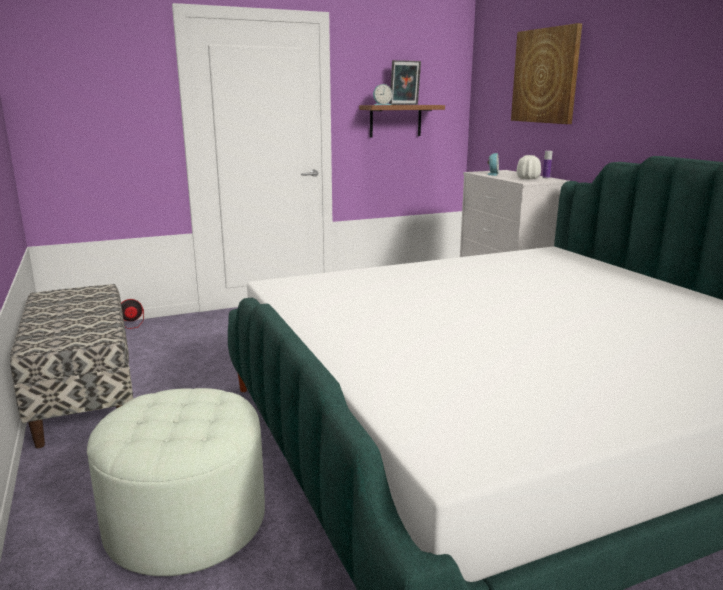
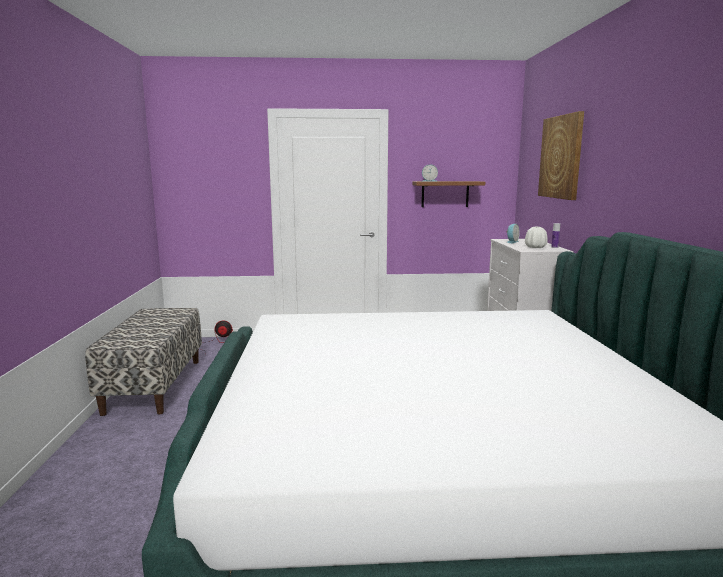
camera: 20 degrees right, 5 degrees down
white ottoman [87,388,265,576] -> none
picture frame [390,60,421,105] -> none

